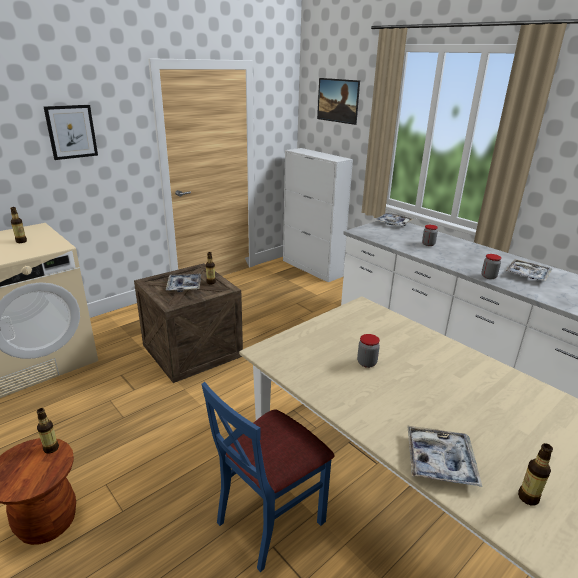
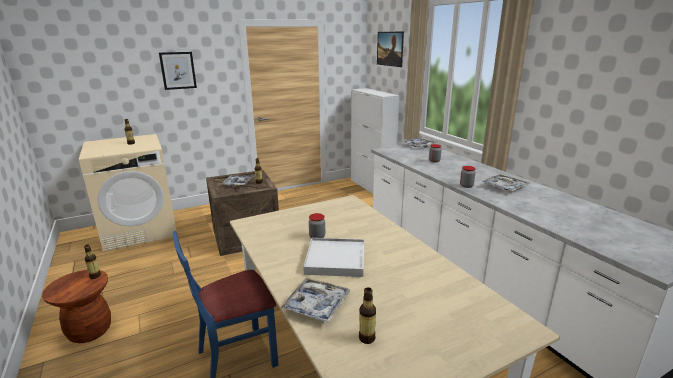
camera: 15 degrees right, 5 degrees down
none -> white tray [303,238,364,277]

